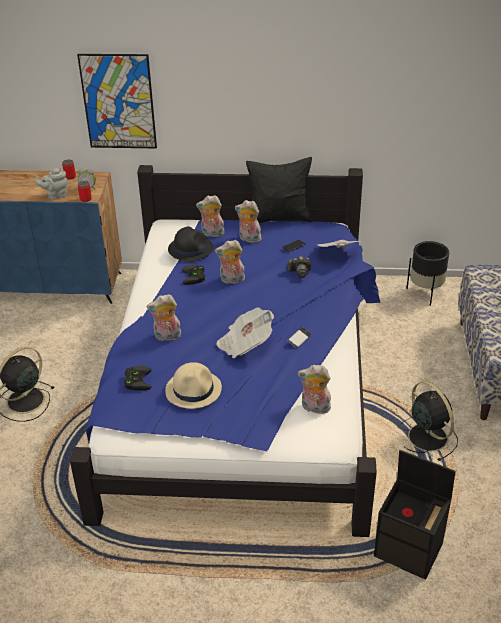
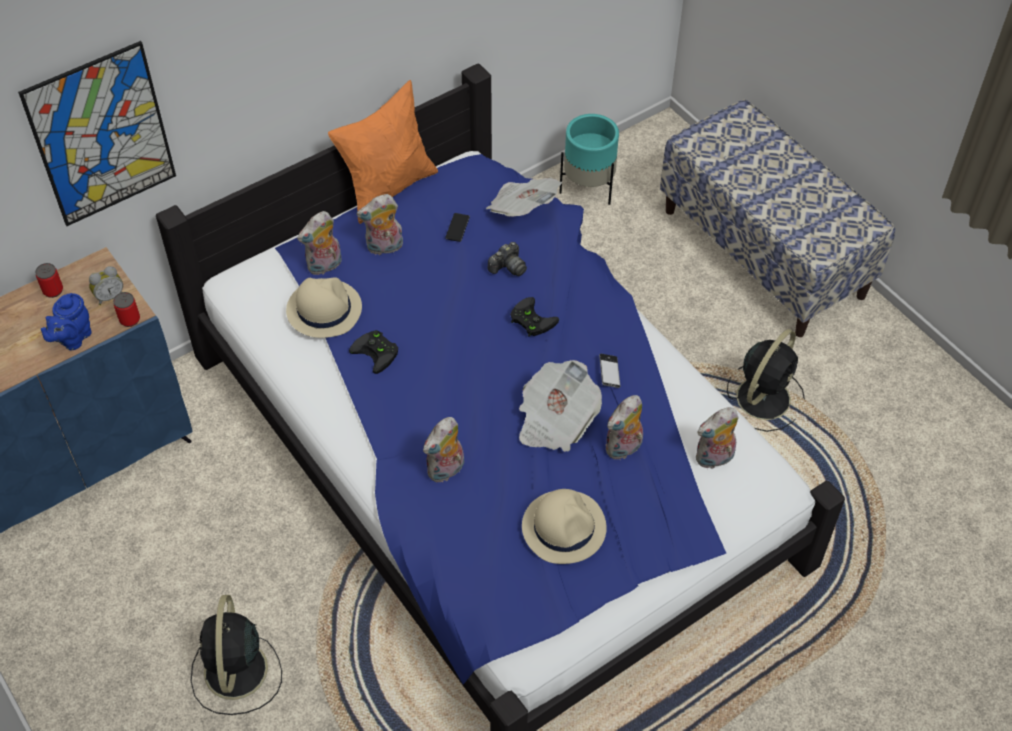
camera: 40 degrees left, 15 degrees up
grey teapot [35,168,68,200] -> blue teapot [41,293,92,350]
black game controller [124,366,152,391] -> black game controller moved to [510,297,559,337]
black hat [168,226,214,262] -> beige hat [286,277,362,338]
plush toy [215,240,245,284] -> plush toy moved to [605,395,643,460]
black pillow [246,157,313,223] -> orange pillow [328,80,438,224]
black storage box [374,450,456,580] -> none
black fan [398,381,458,461] -> black fan turned 105 degrees clockwise [727,329,805,432]
black planter [406,241,449,306] -> turquoise planter [559,114,619,205]

